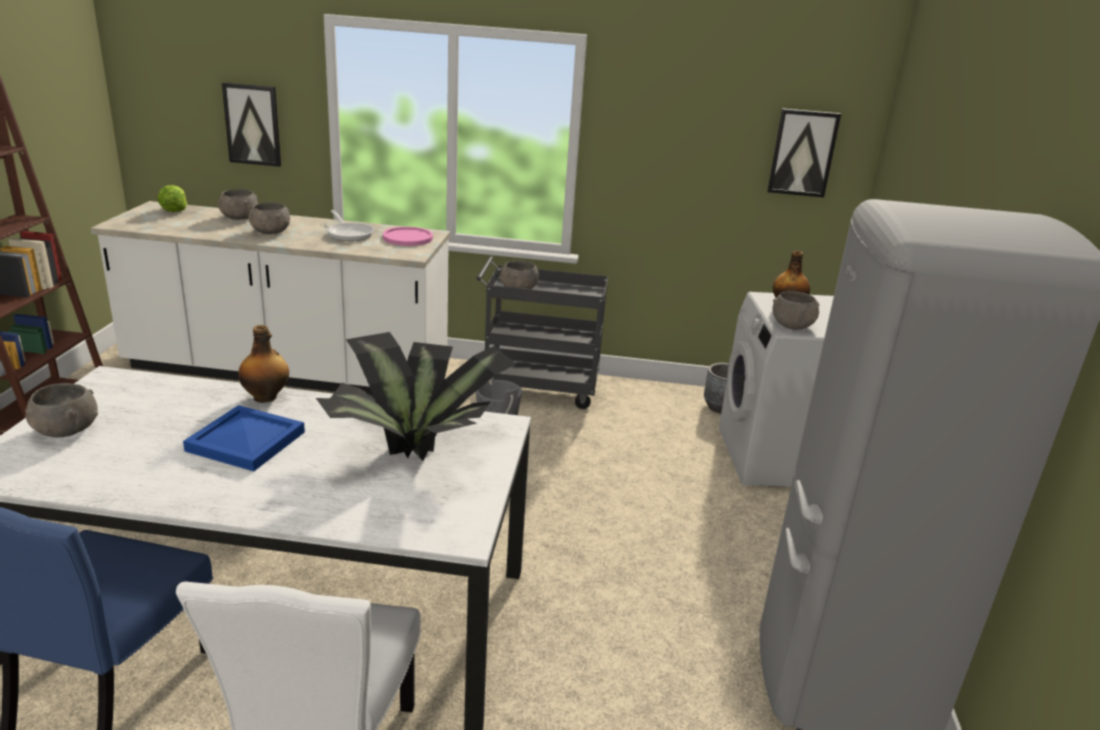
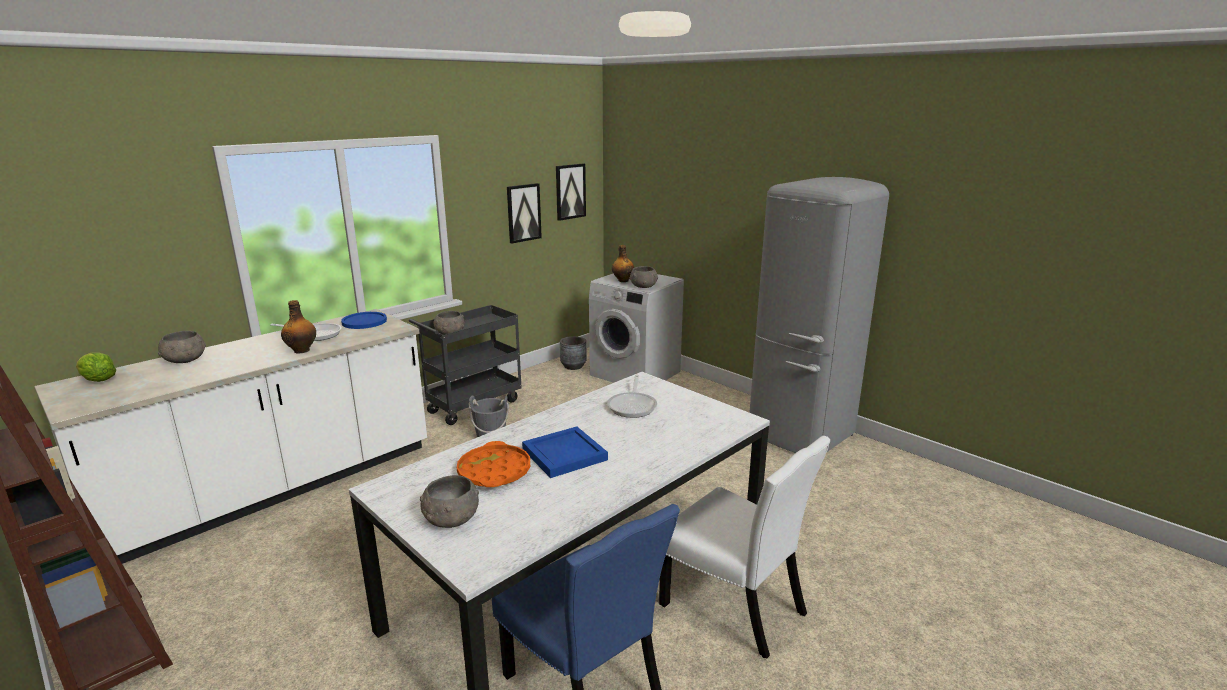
camera: 50 degrees left, 5 degrees down
picture [222,83,281,167] -> picture moved to [507,183,542,243]
bottle [238,325,289,403] -> bottle moved to [281,300,316,354]
grey bowl [248,202,290,234] -> none
potted plant [316,332,516,461] -> frying pan [607,375,657,418]
pink plate [383,227,433,246] -> blue plate [341,312,387,329]
none -> orange tray [457,441,530,487]

